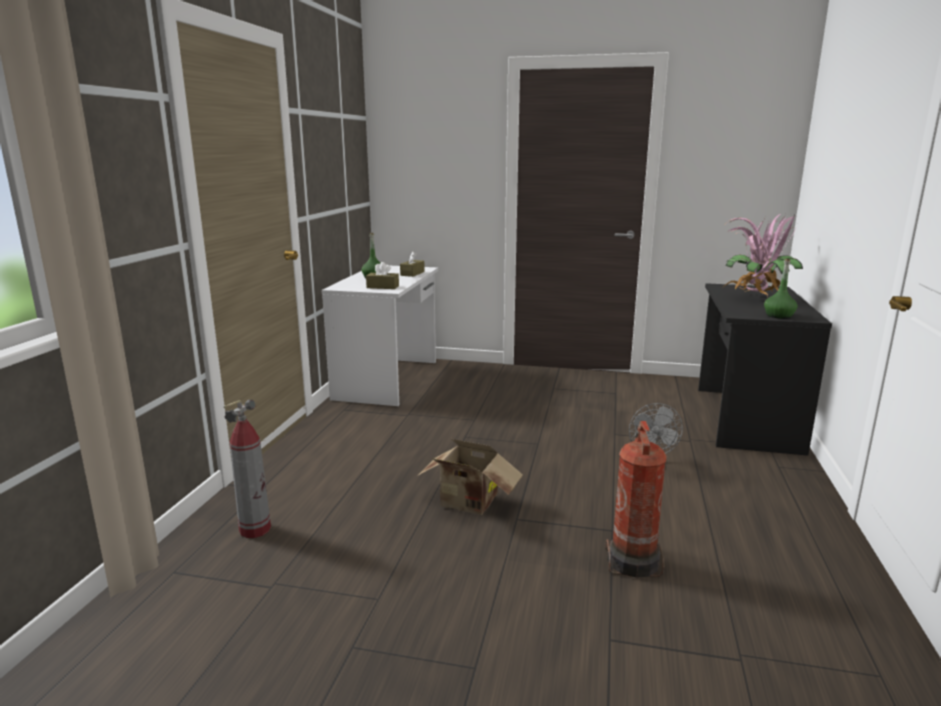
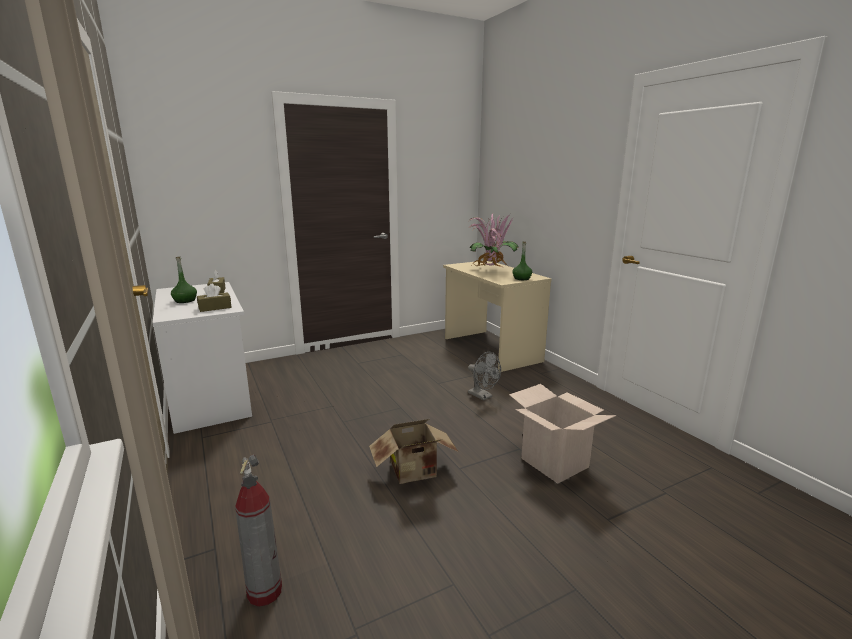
camera: 40 degrees left, 0 degrees up
fire extinguisher [606,421,667,578] -> cardboard box [509,384,616,483]
black desk [698,283,832,456] -> beige desk [443,261,552,372]

